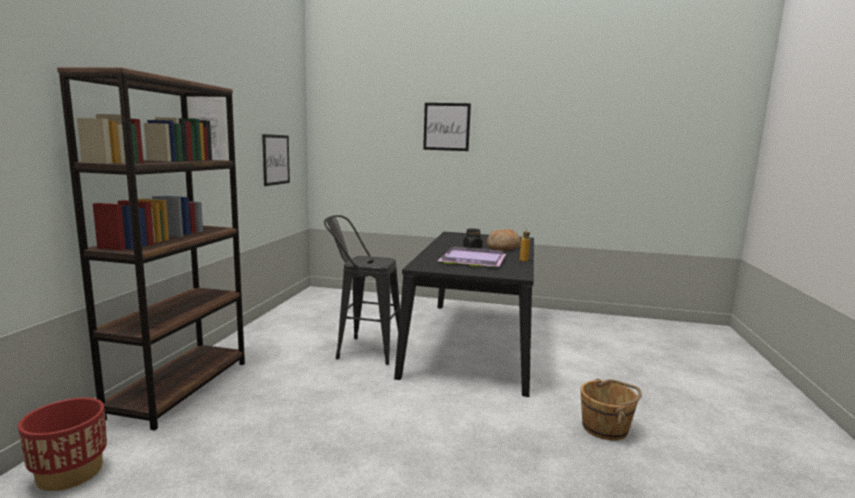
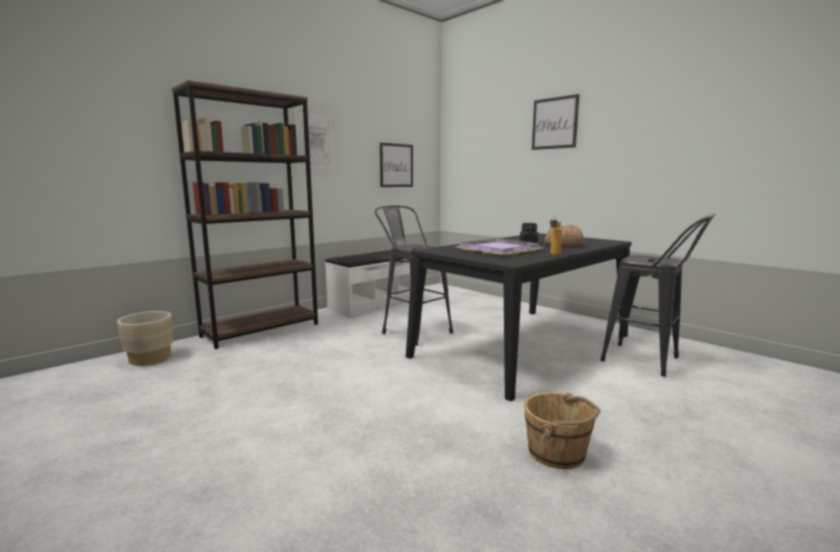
camera: 35 degrees right, 0 degrees up
red planter [18,397,107,491] -> beige planter [117,311,173,366]
none -> white bench [325,250,411,317]
none -> black stool [600,214,716,376]

